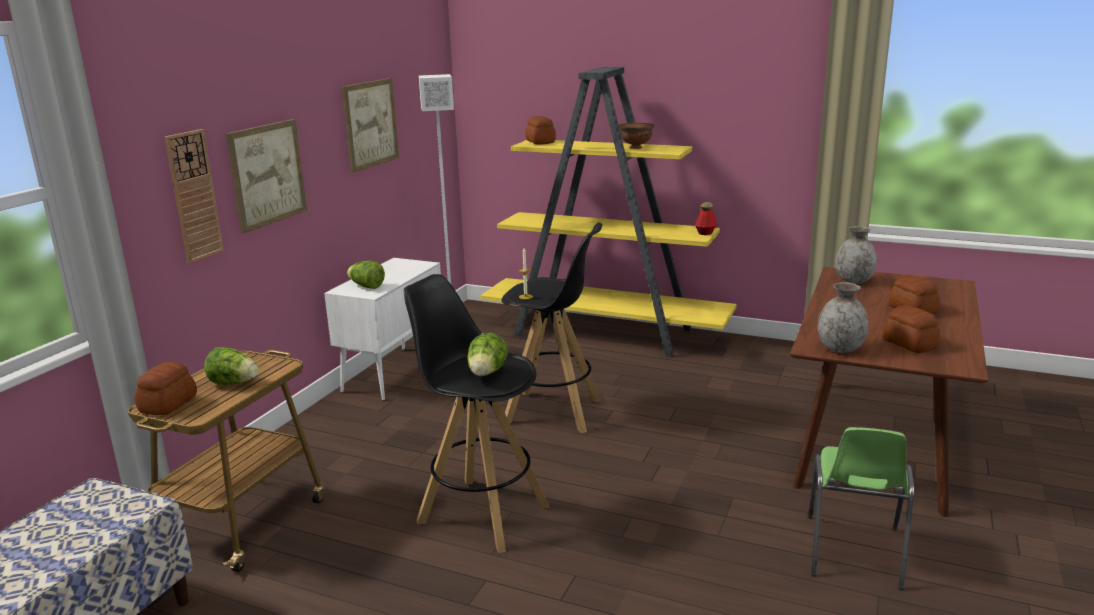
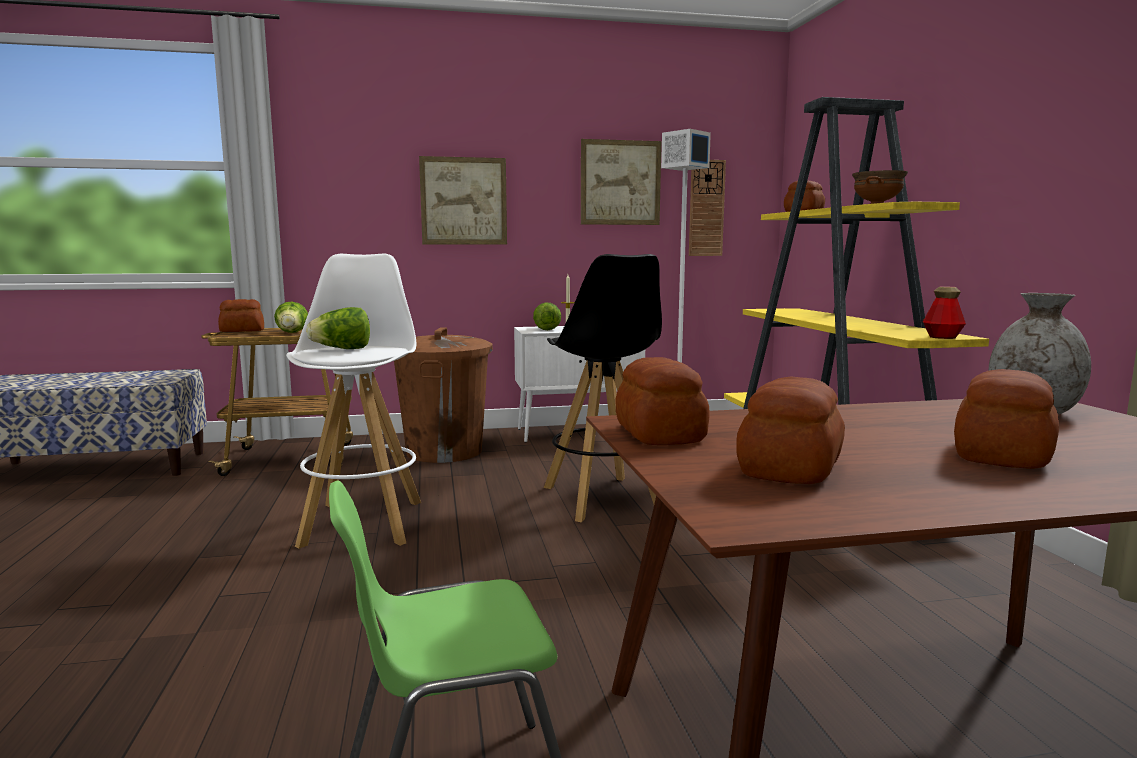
camera: 55 degrees right, 10 degrees down
wall clock [164,129,224,263] -> wall clock moved to [689,160,726,256]
black stool [404,274,550,553] -> white stool [286,254,421,549]
grey vase [818,282,869,353] -> bread [616,357,709,445]
none -> brown trash can [394,327,493,463]

